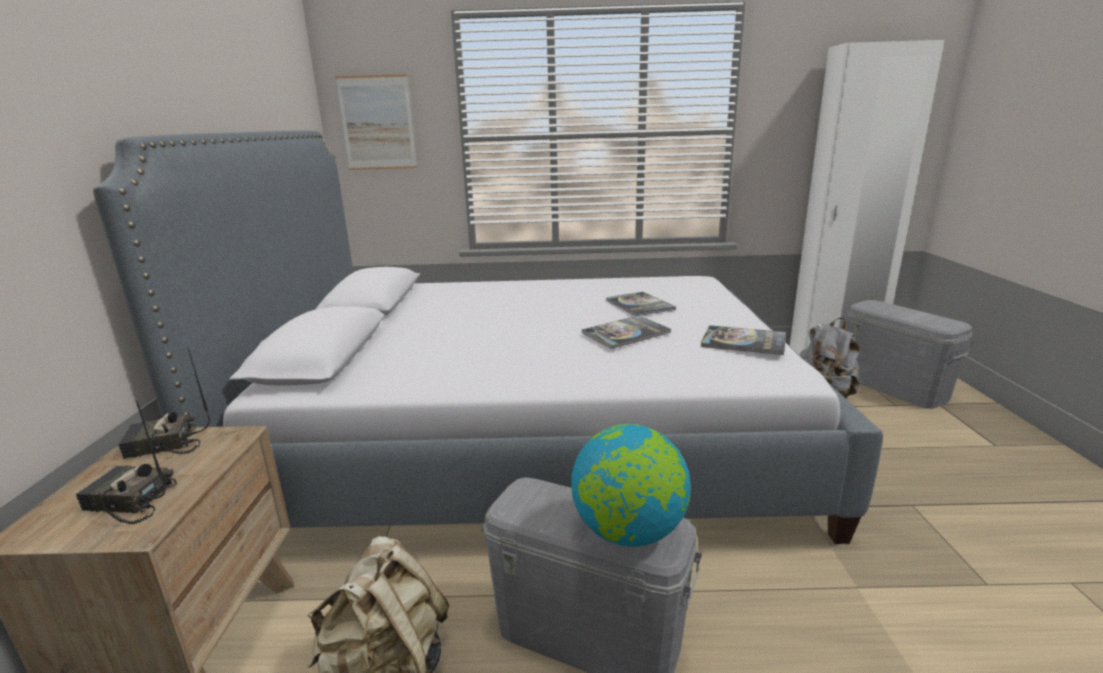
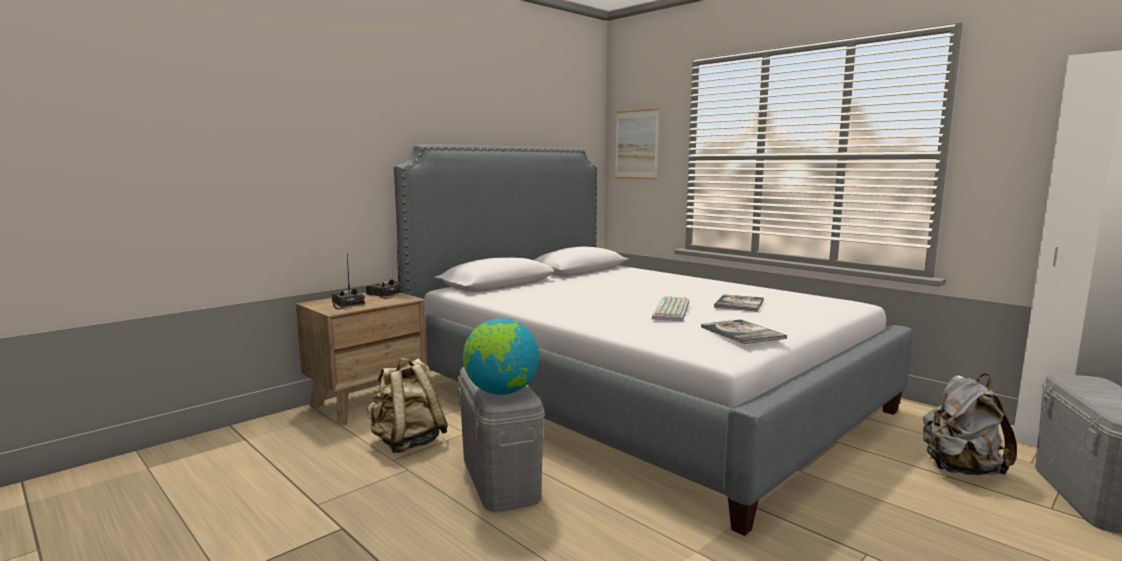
camera: 45 degrees right, 10 degrees down
book [582,315,671,349] -> keyboard [652,296,689,322]

